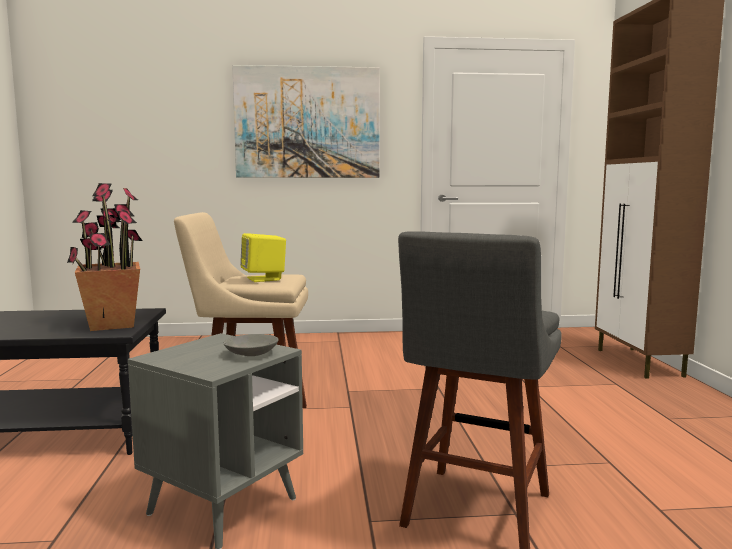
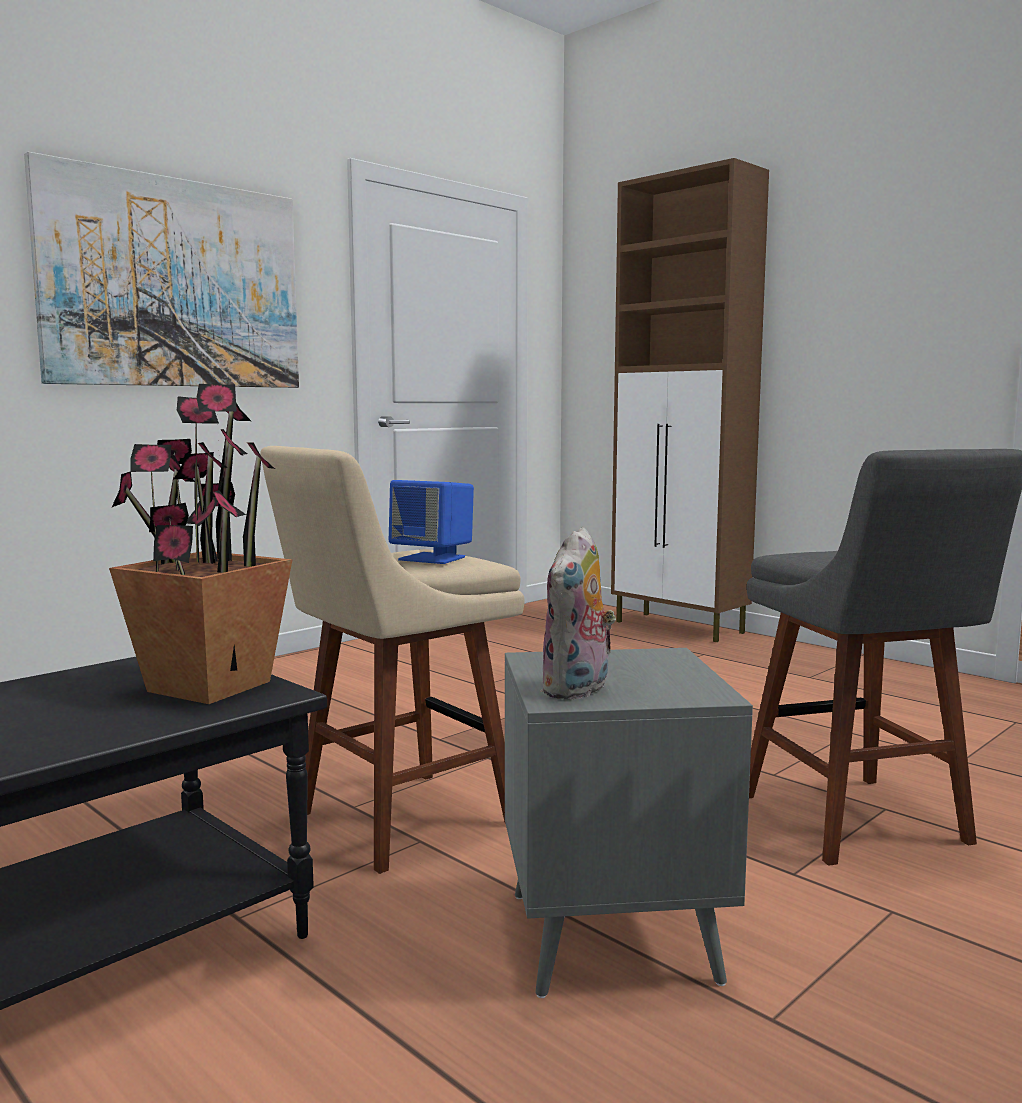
camera: 40 degrees left, 0 degrees up
grey bowl [224,334,279,356] -> none
yellow speaker [240,233,286,282] -> blue speaker [389,480,474,564]
none -> plush toy [540,527,616,700]

